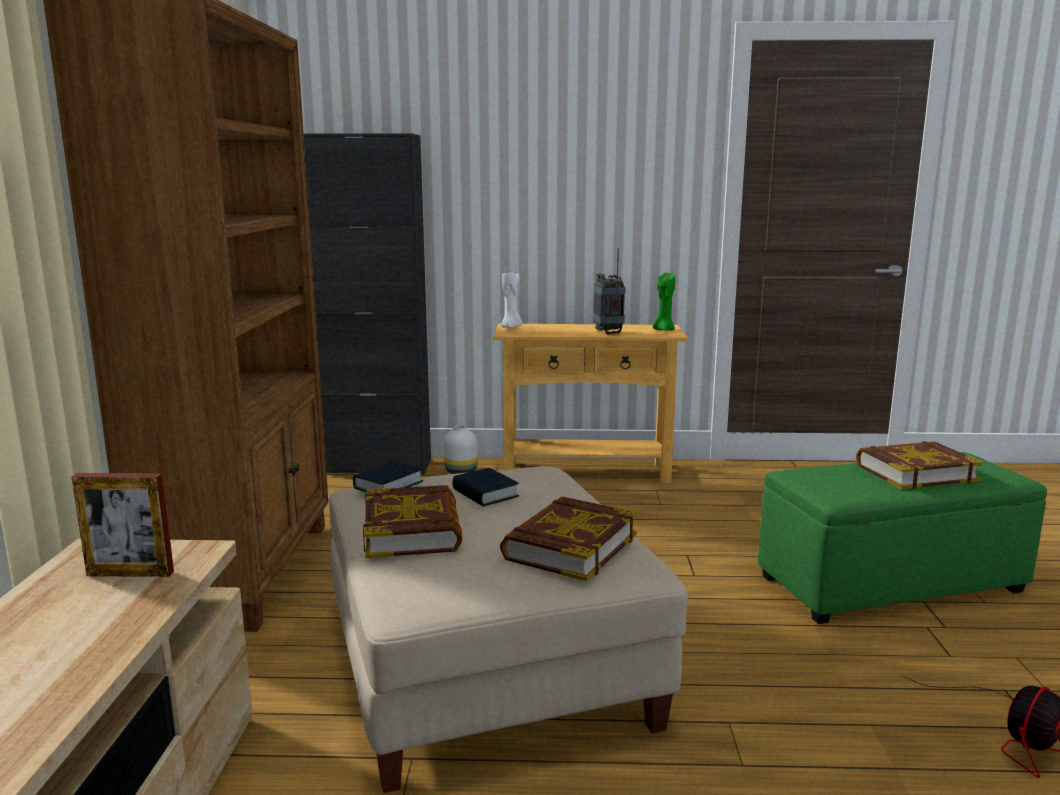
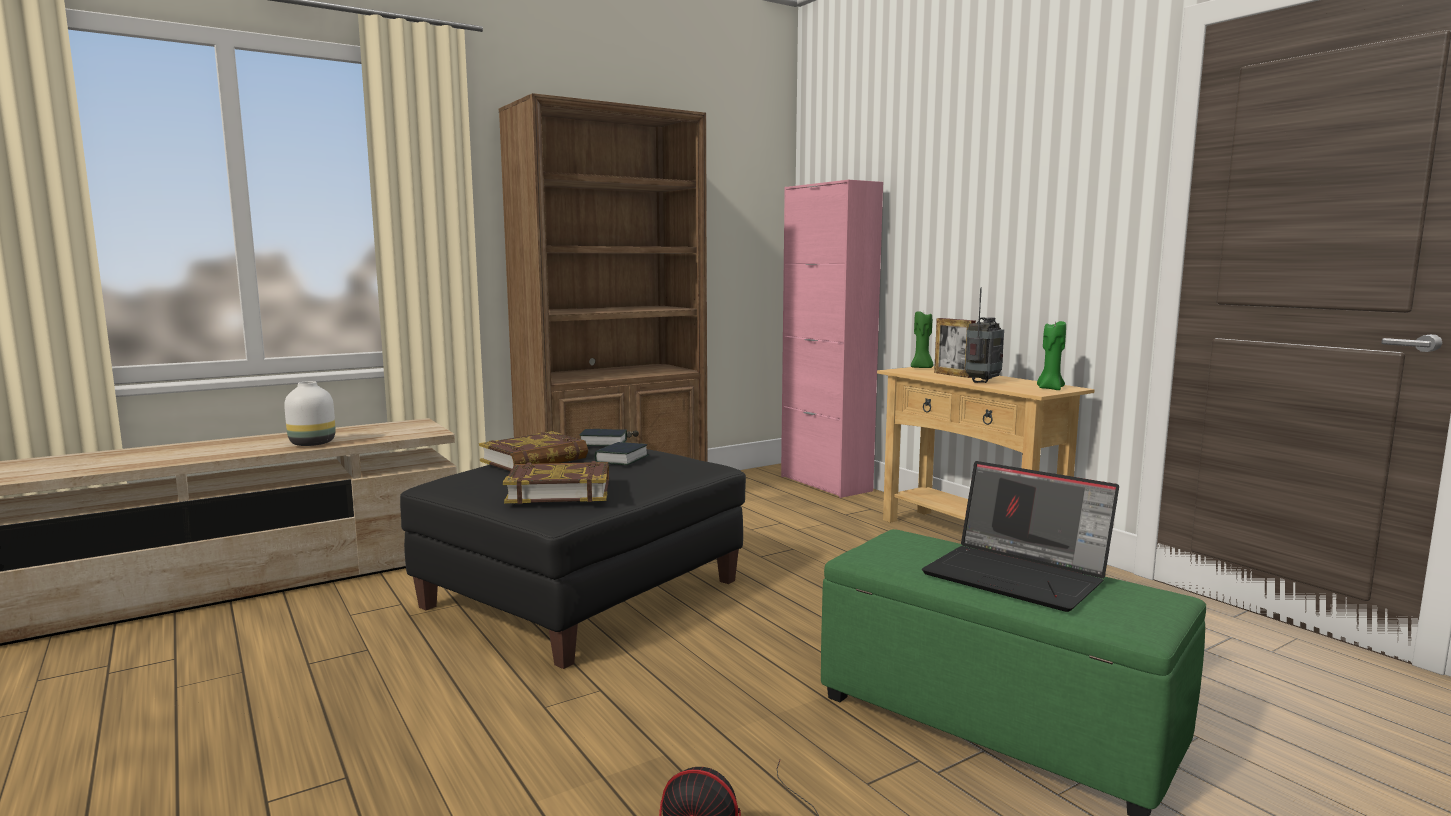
camera: 55 degrees right, 5 degrees down
picture frame [72,473,174,577] -> picture frame moved to [934,318,976,378]
black cabinet [304,133,431,475] -> pink cabinet [781,180,883,498]
beige ottoman [329,466,688,793] -> black ottoman [400,446,746,669]
white vase [444,425,478,474] -> white vase moved to [284,381,336,446]
white candle [501,271,522,328] -> green candle [911,311,933,368]
book [856,441,983,489] -> laptop [922,461,1119,612]

